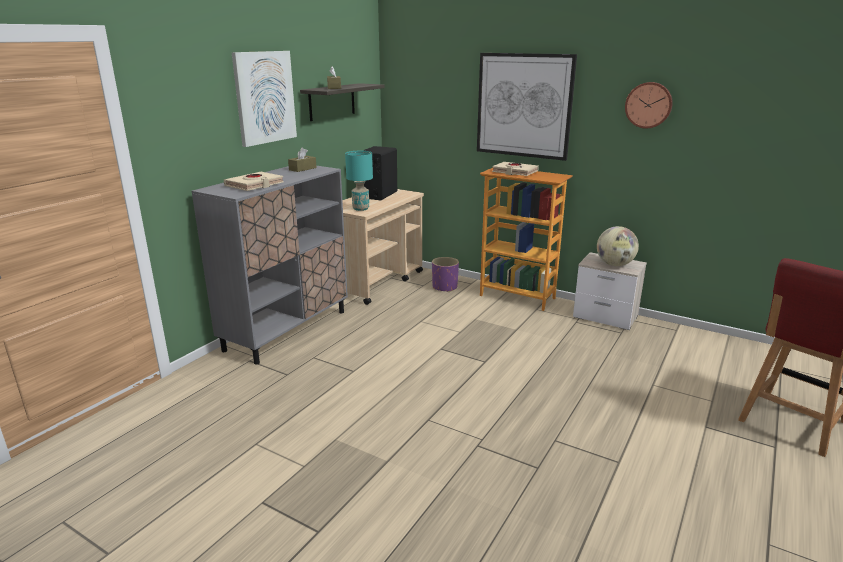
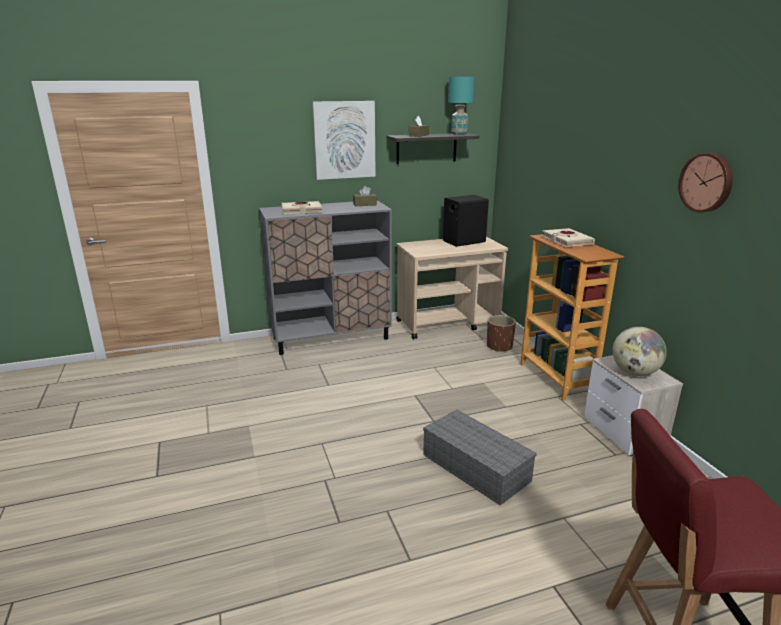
camera: 40 degrees right, 0 degrees up
turquoise table lamp [345,151,373,211] -> turquoise table lamp moved to [448,77,475,135]
purple planter [432,257,459,292] -> brown planter [487,315,516,352]
picture [477,53,577,161] -> none
none -> grey storage box [423,410,537,505]

